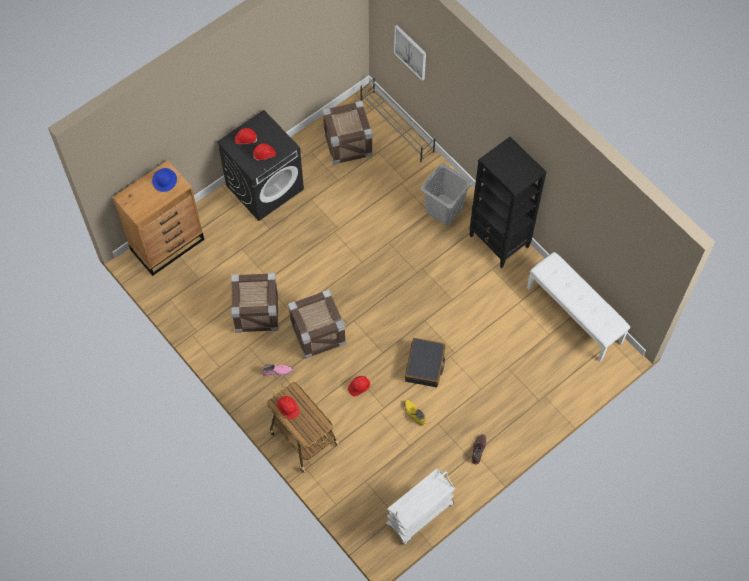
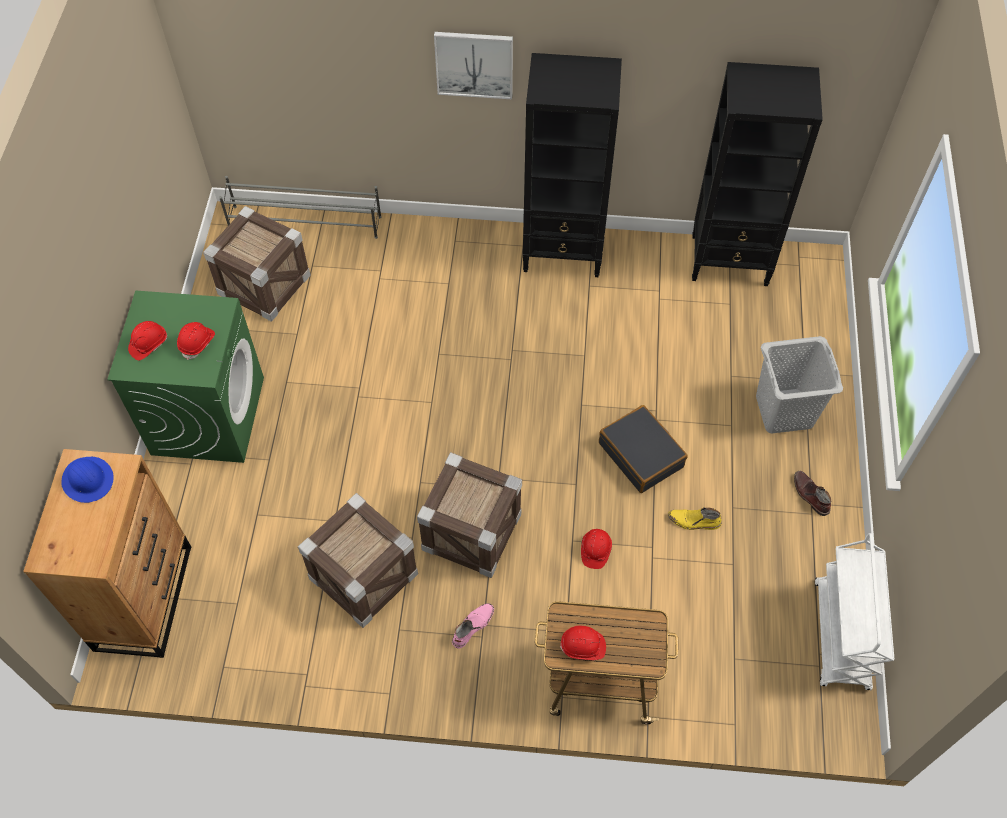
camera: 45 degrees left, 5 degrees down
black washing machine [217,110,304,221] -> green washing machine [107,290,264,463]
picture [394,25,426,81] -> picture moved to [434,32,513,99]
grey laundry basket [421,164,472,225] -> grey laundry basket moved to [756,336,843,433]
white bench [527,252,630,362] -> black bookcase [692,62,823,286]

